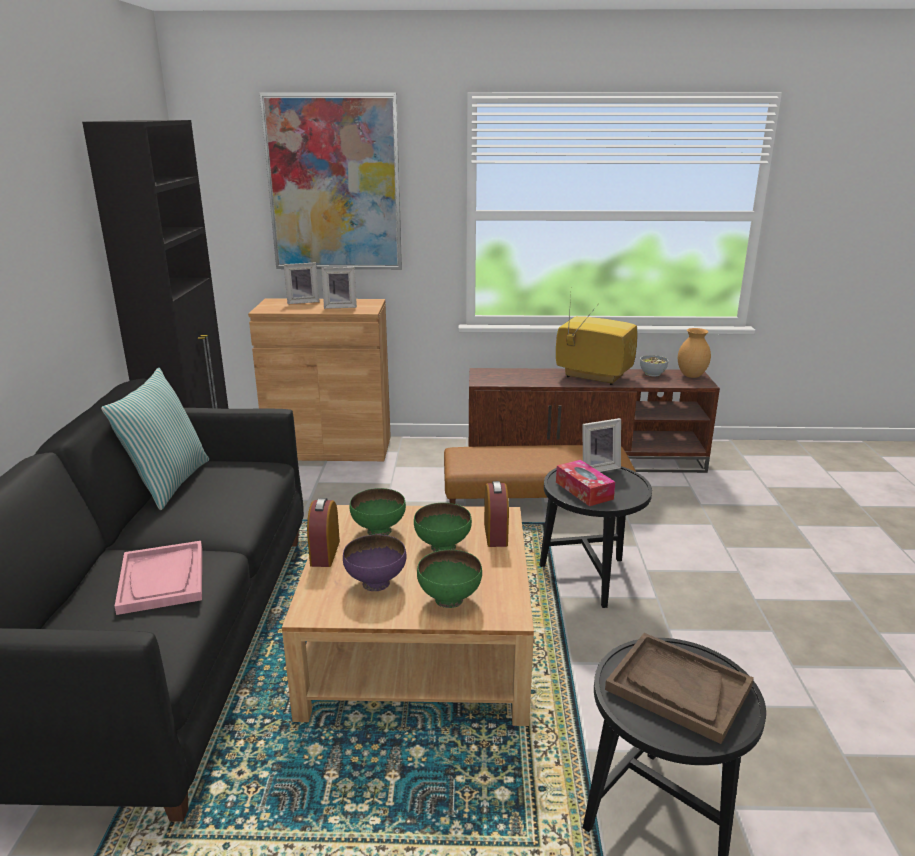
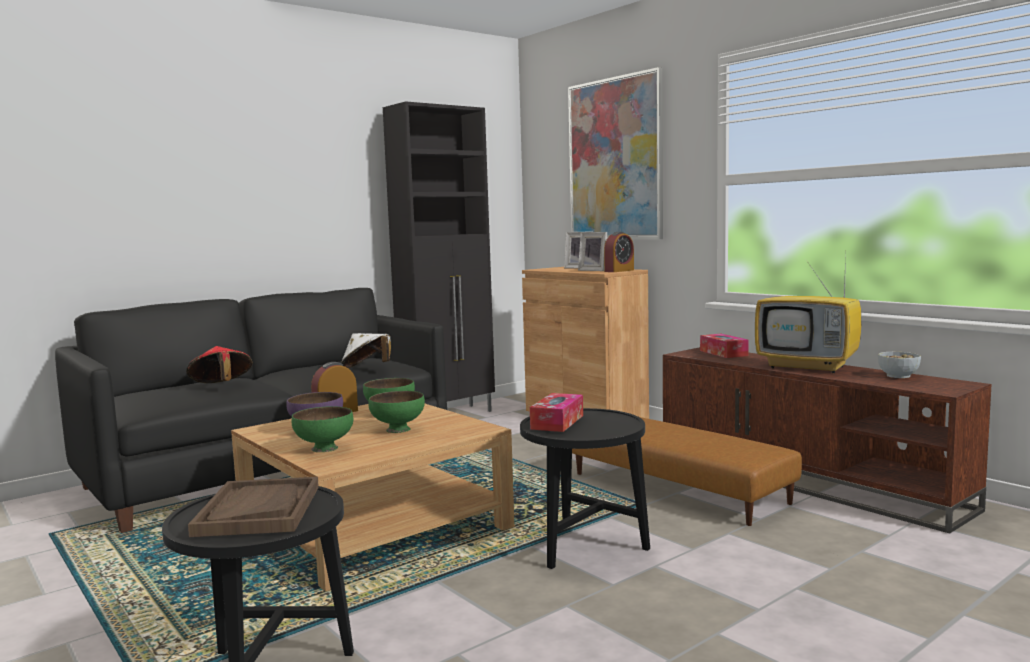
camera: 50 degrees right, 15 degrees down
pillow [101,368,209,510] -> none
pink tray [115,541,202,615] -> red hat [186,346,253,383]
alarm clock [484,481,509,547] -> alarm clock moved to [604,232,634,272]
television [556,296,638,385] -> television turned 135 degrees clockwise [755,254,861,373]
picture frame [582,418,621,472] -> none
brown vase [678,328,711,378] -> none
none -> white hat [341,333,391,368]
none -> tissue box [700,334,749,358]

